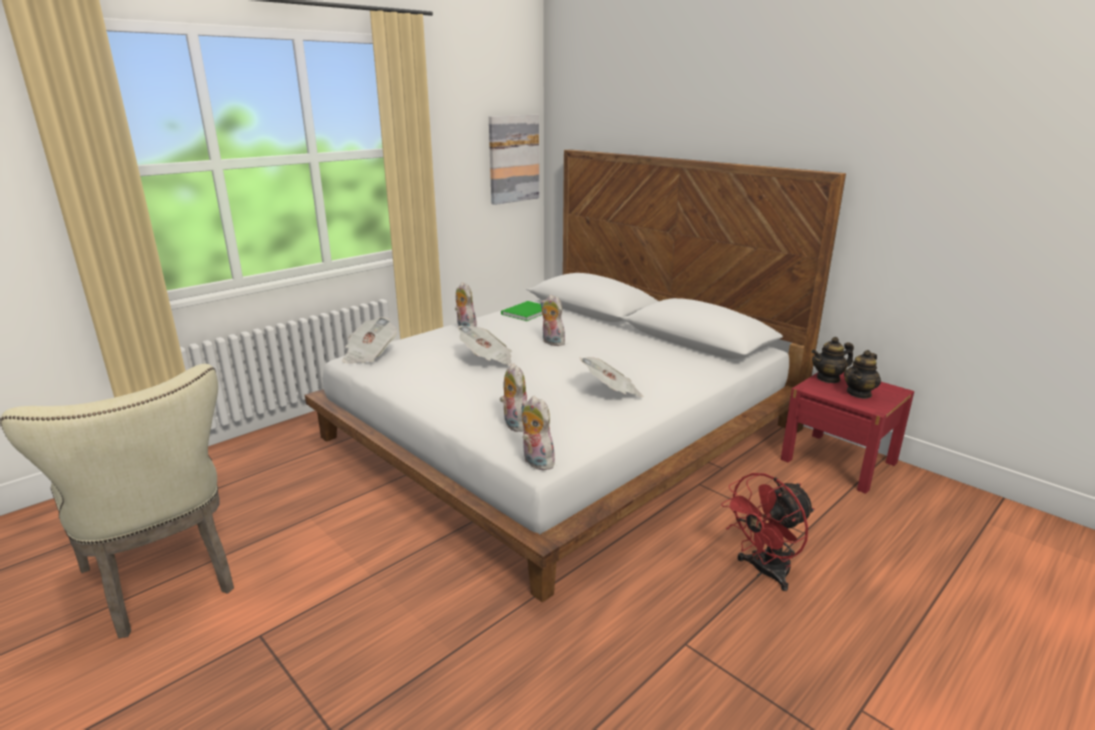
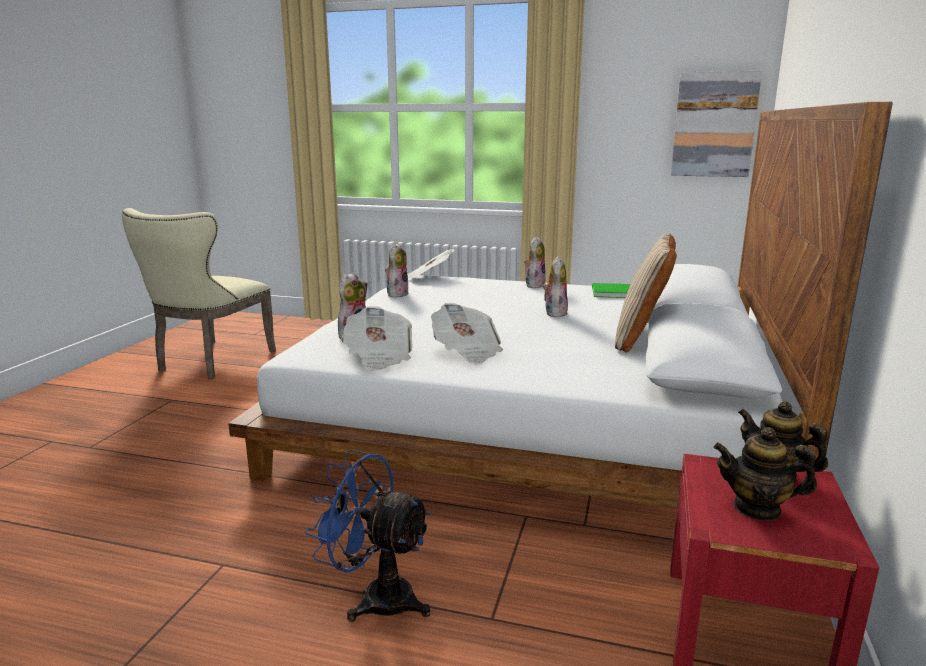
camera: 60 degrees right, 5 degrees down
newspaper [458,326,512,365] -> newspaper moved to [341,306,413,371]
plush toy [522,396,555,471] -> plush toy moved to [385,243,409,298]
red fan [721,473,815,591] -> blue fan [305,449,431,622]
none -> beige pillow [615,234,677,353]

